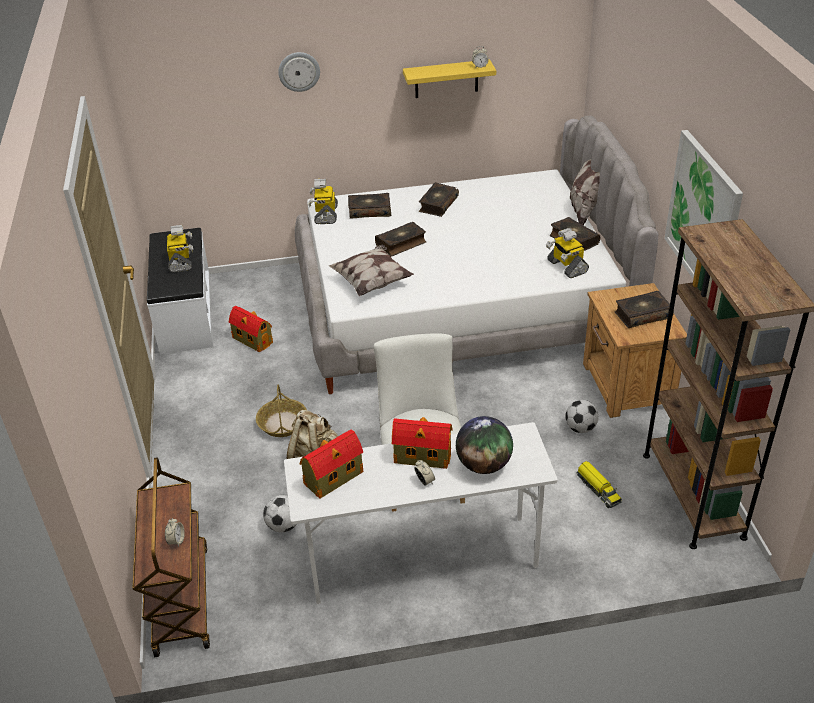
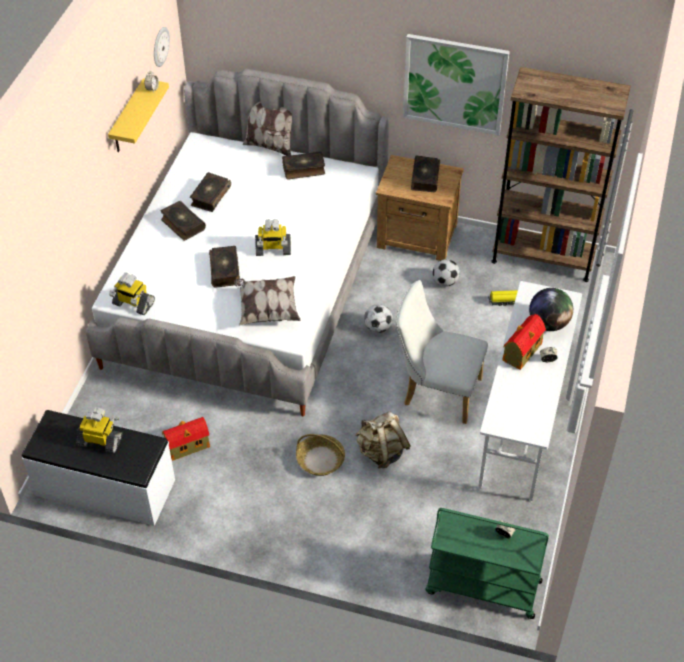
camera: 65 degrees left, 10 degrees up
brown cart [133,457,210,657] -> green cart [425,508,549,619]
football [263,495,297,533] -> football moved to [364,304,393,333]
wall clock [278,52,320,92] -> wall clock moved to [154,27,170,67]
toy house [299,429,363,499] -> none
book [348,193,391,219] -> book moved to [190,172,231,212]
toy robot [546,228,589,279] -> toy robot moved to [255,219,291,256]

